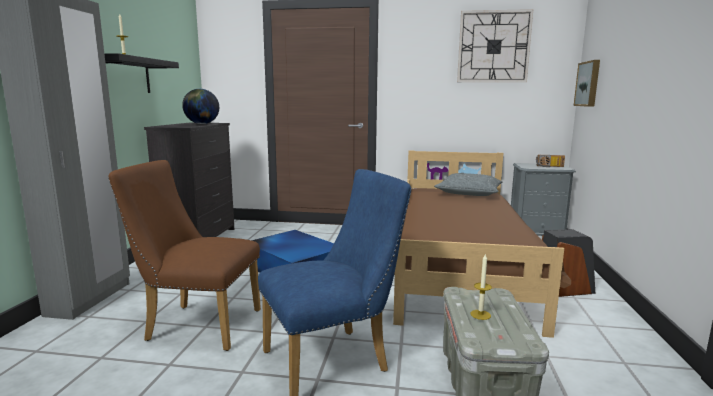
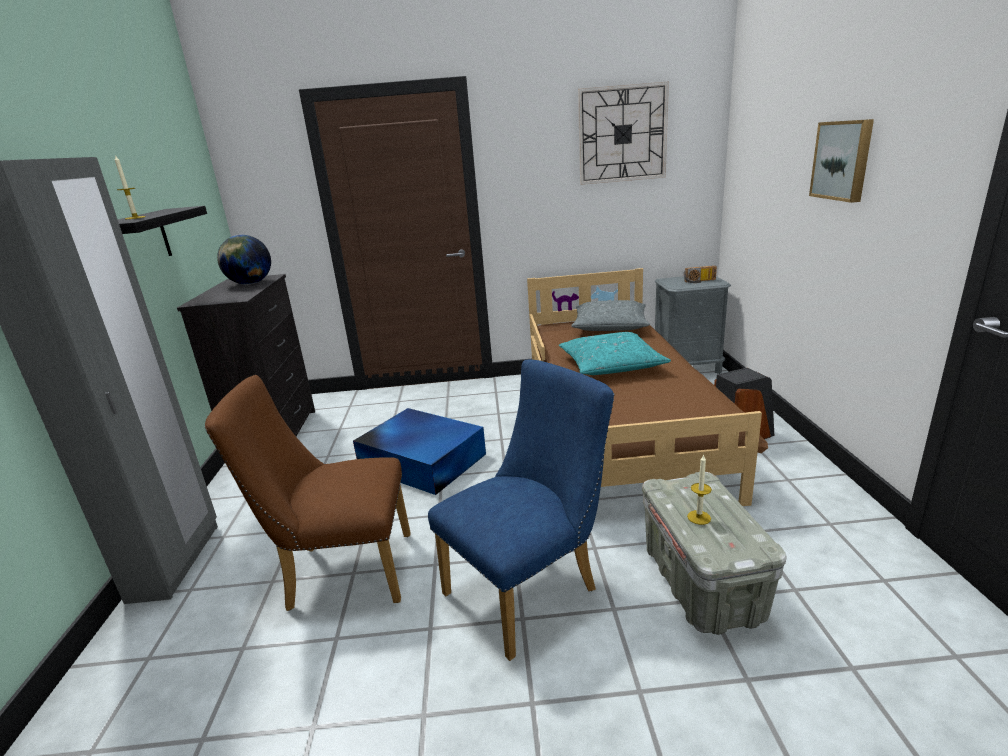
camera: 10 degrees left, 10 degrees up
picture [574,60,600,107] -> picture moved to [809,119,874,203]
none -> turquoise pillow [559,332,671,375]

